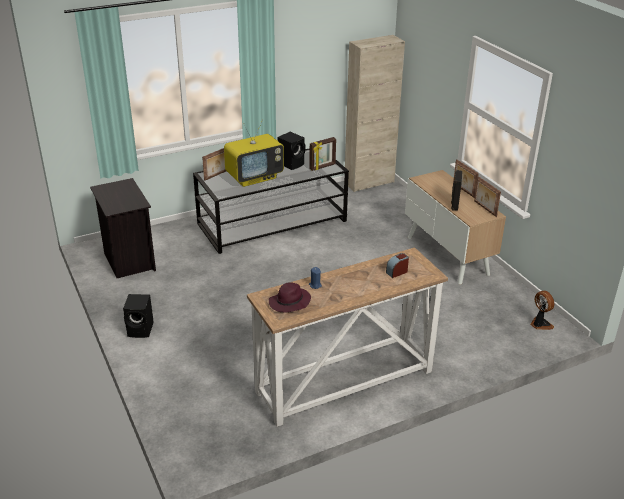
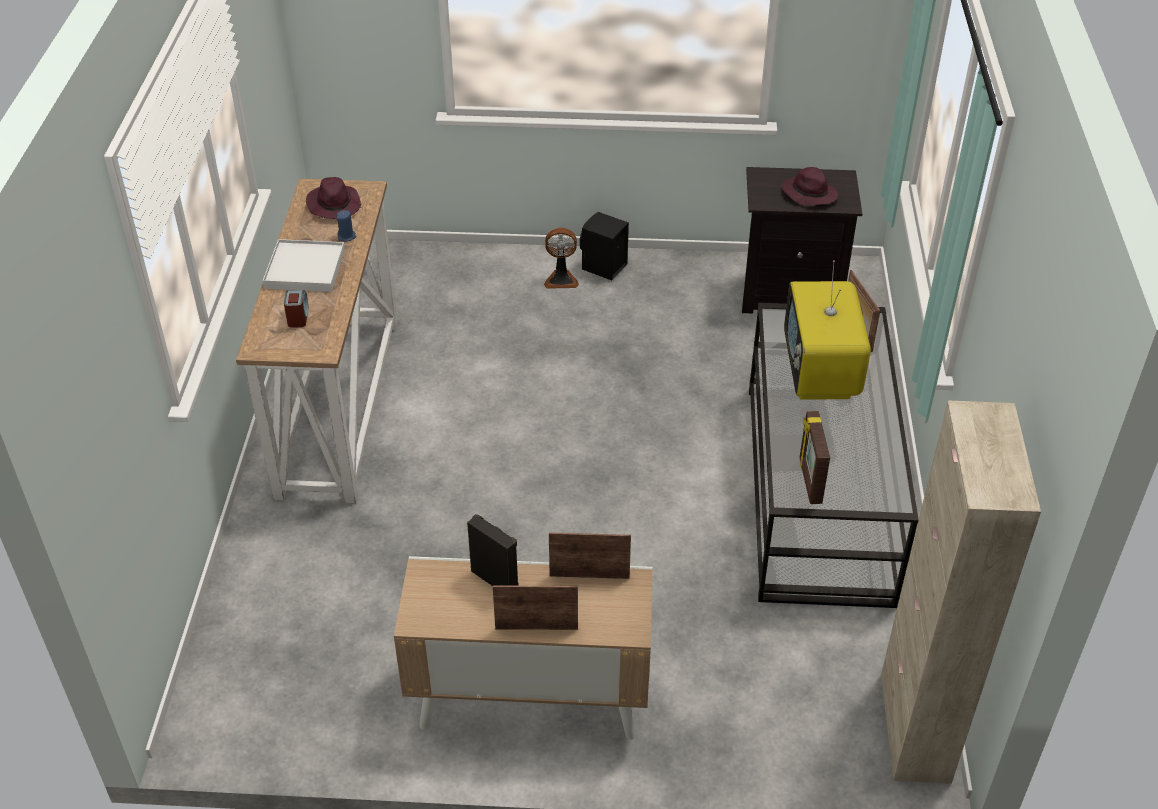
camera: 120 degrees right, 10 degrees up
black speaker [277,132,305,170] -> none
picture frame [474,176,501,217] -> picture frame moved to [549,532,631,579]
fan [530,291,554,330] -> fan moved to [544,228,579,289]
none -> white tray [263,239,345,292]
none -> purple hat [782,167,838,206]

